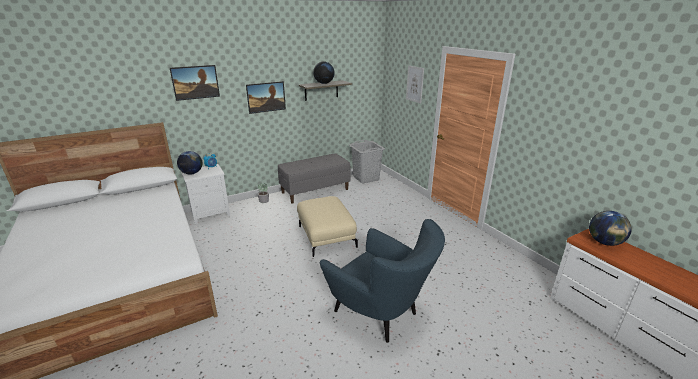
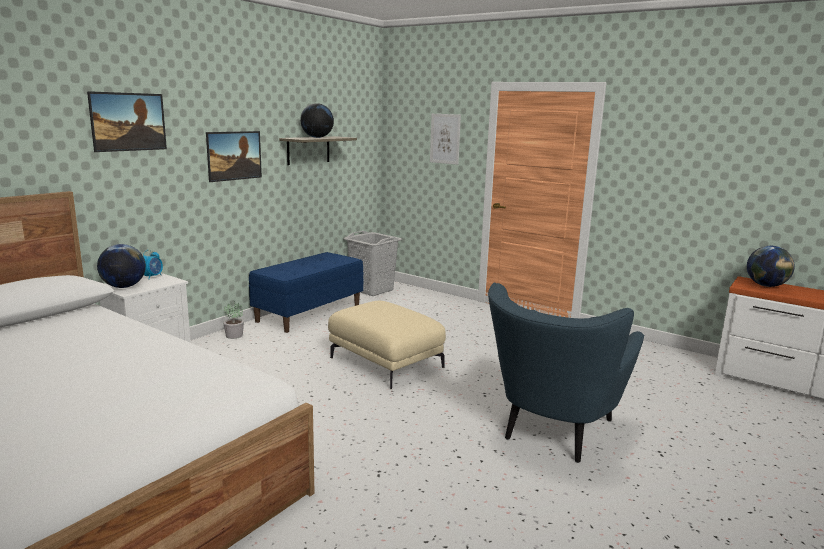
camera: 25 degrees left, 10 degrees down
grey bench [278,153,351,204] -> blue bench [249,252,363,333]
blue armchair [320,219,445,343] -> blue armchair turned 105 degrees clockwise [488,283,644,463]

